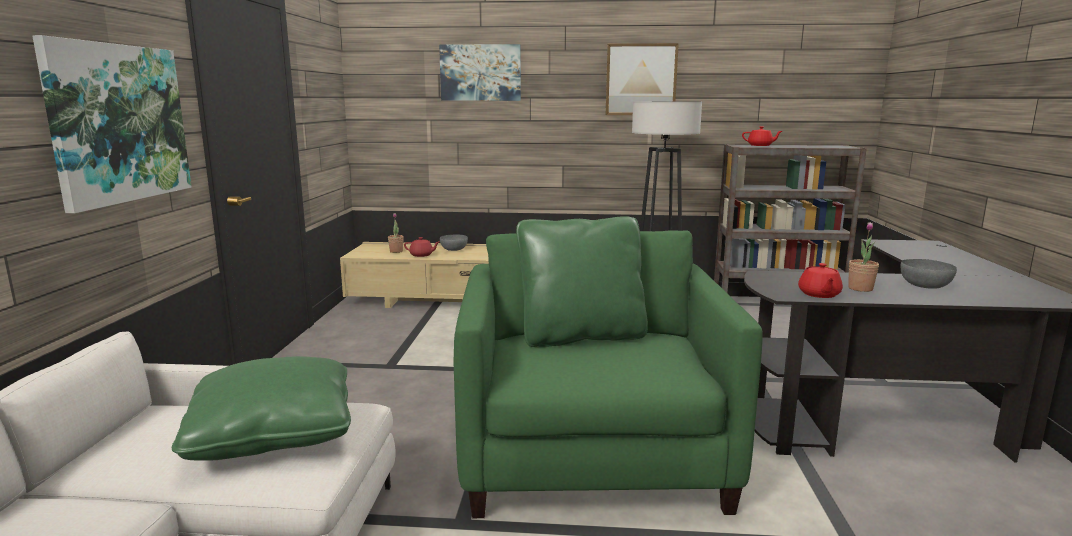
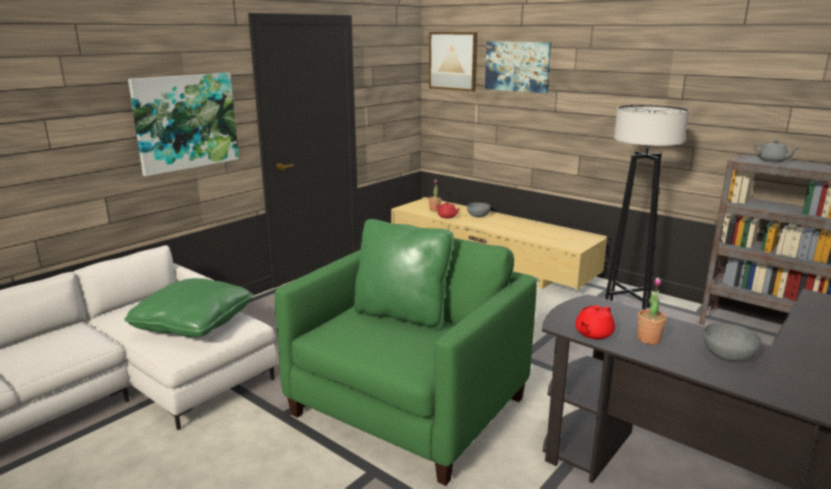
camera: 35 degrees right, 5 degrees up
picture [606,43,679,115] -> picture moved to [429,32,477,92]
red teapot [742,126,782,146] -> grey teapot [754,140,799,162]

